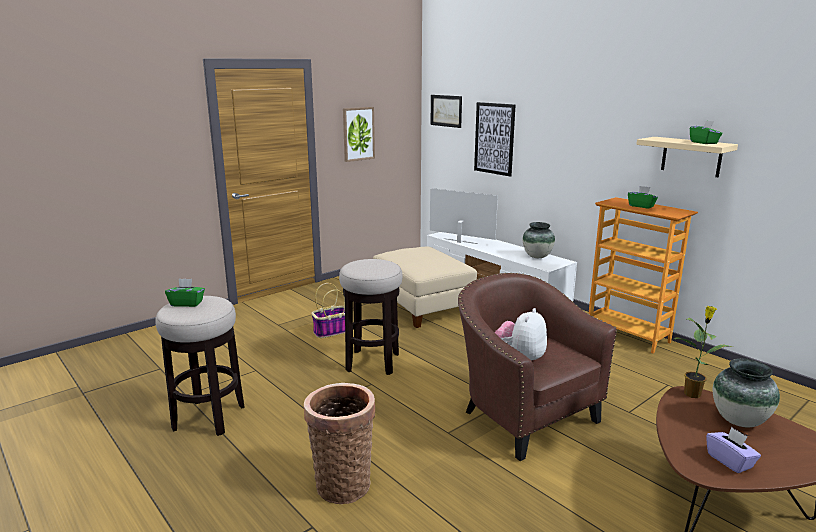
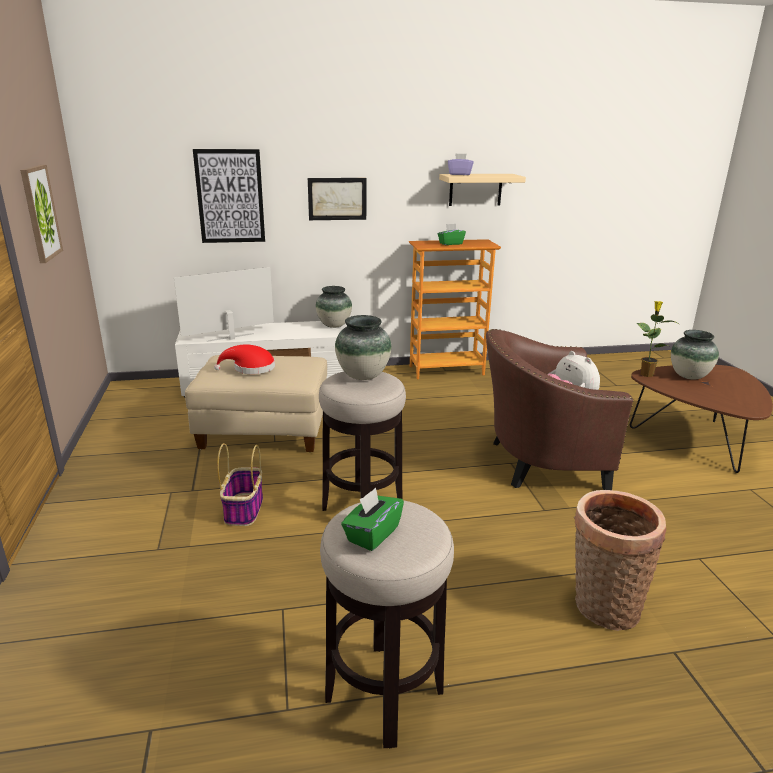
camera: 60 degrees left, 5 degrees up
picture [430,95,462,128] -> picture moved to [308,178,366,220]
green tissue box [690,120,722,144] -> none
purple tissue box [706,427,761,473] -> purple tissue box moved to [448,154,474,175]
none -> red hat [214,344,275,374]
none -> vase [335,315,391,380]

